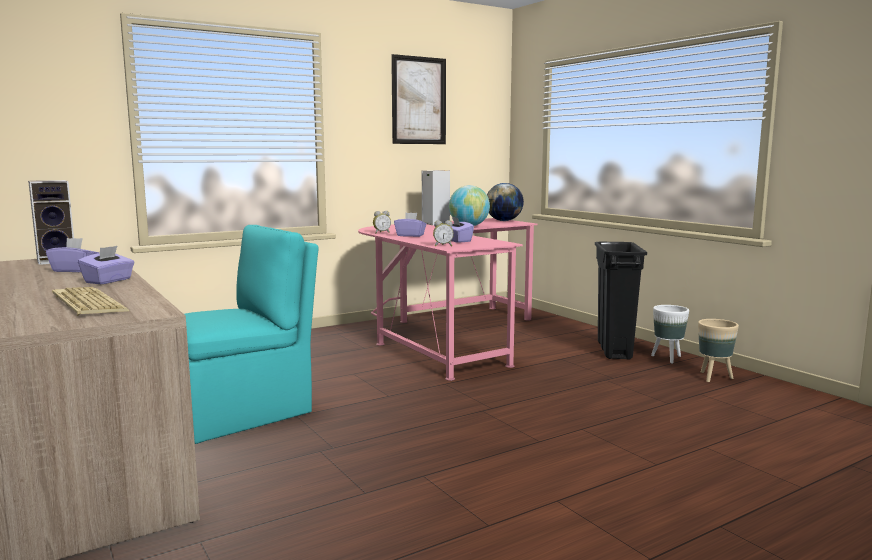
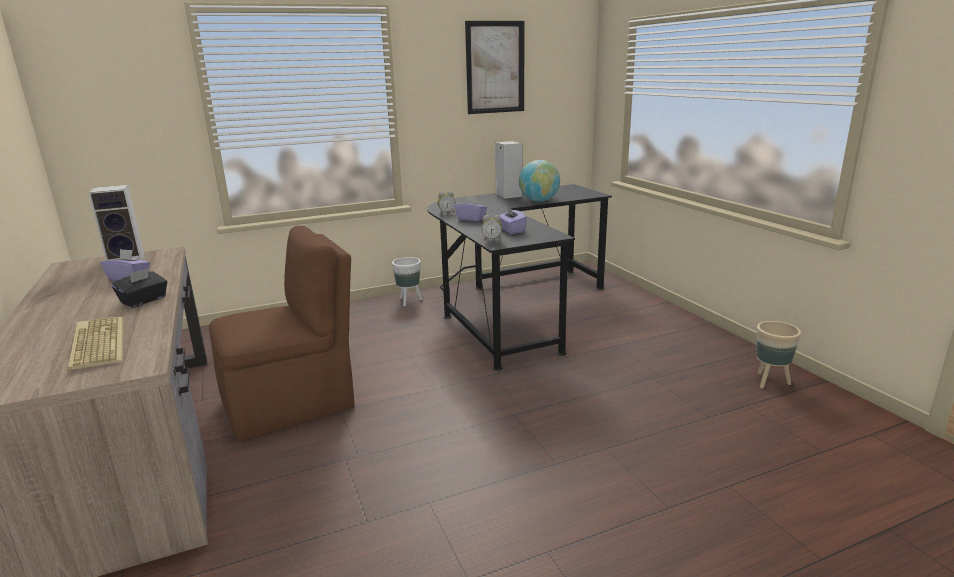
camera: 10 degrees right, 10 degrees up
purple tissue box [78,246,135,284] -> black tissue box [112,268,167,307]
turquoise chair [184,225,319,444] -> brown chair [209,226,354,441]
pink desk [358,218,538,381] -> black desk [427,184,612,371]
globe [487,183,524,221] -> none
black trash can [595,242,647,360] -> none
white planter [651,305,689,363] -> white planter moved to [392,257,423,306]

